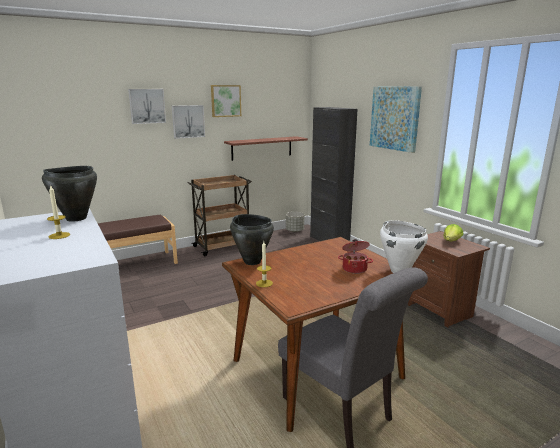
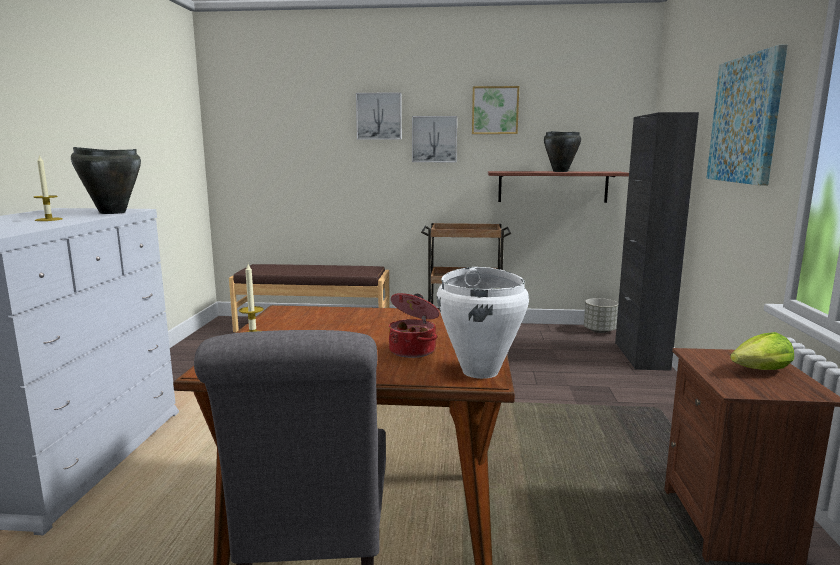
camera: 35 degrees right, 5 degrees down
black cooking pot [230,214,274,265] -> black cooking pot moved to [544,131,581,172]

